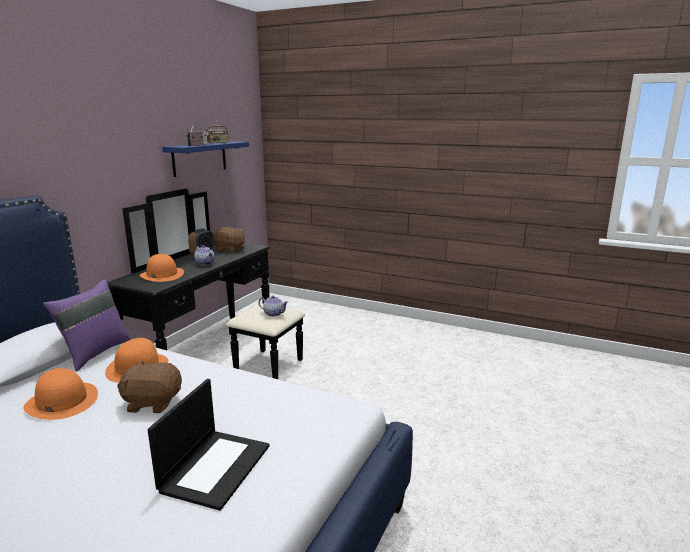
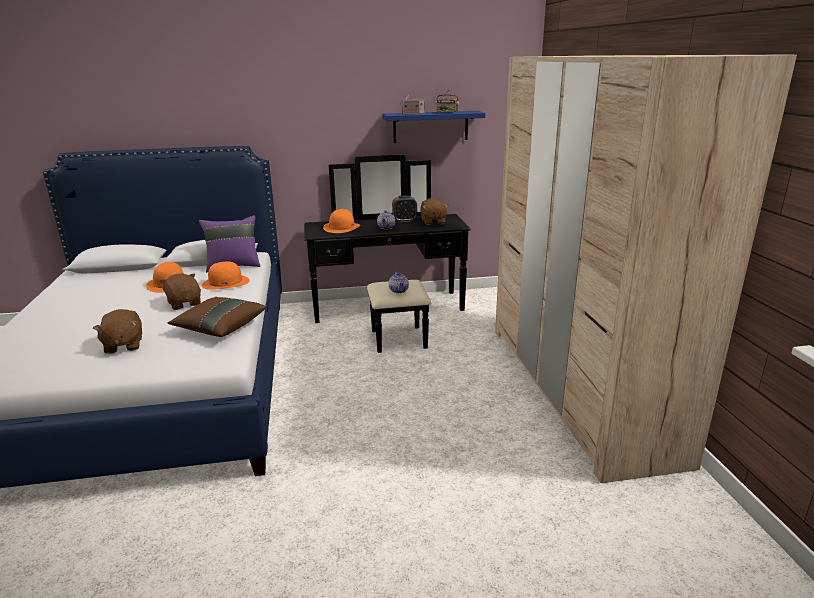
camera: 55 degrees right, 5 degrees up
laptop [148,379,269,511] -> brown plush toy [93,309,142,354]
none -> brown pillow [168,297,266,337]
none -> beige wardrobe [495,54,797,483]

